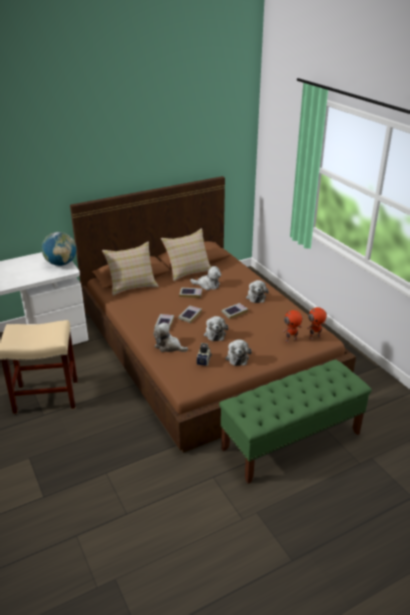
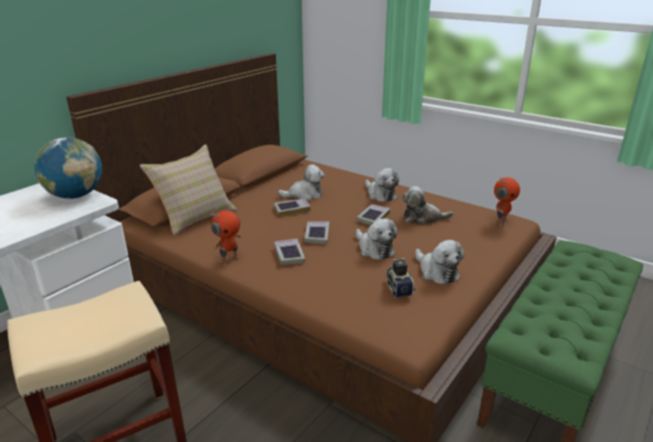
camera: 25 degrees left, 5 degrees down
plush toy [153,322,188,352] -> plush toy moved to [402,186,453,225]
beige pillow [161,228,211,281] -> none
toy robot [283,310,303,343] -> toy robot moved to [210,210,241,265]

